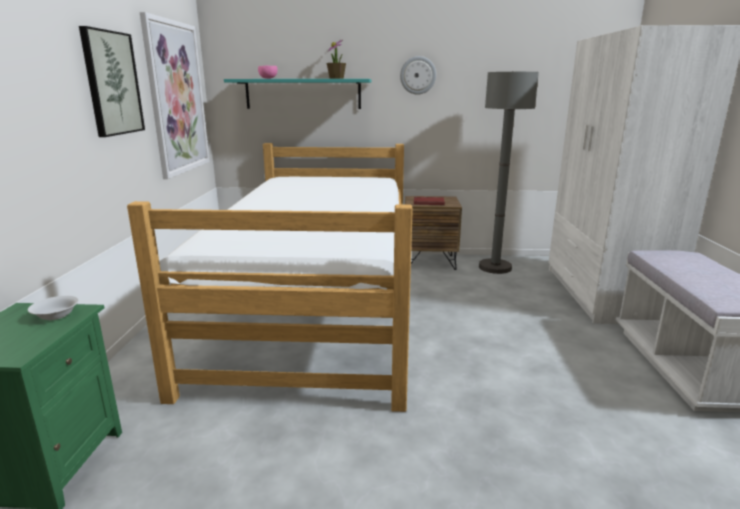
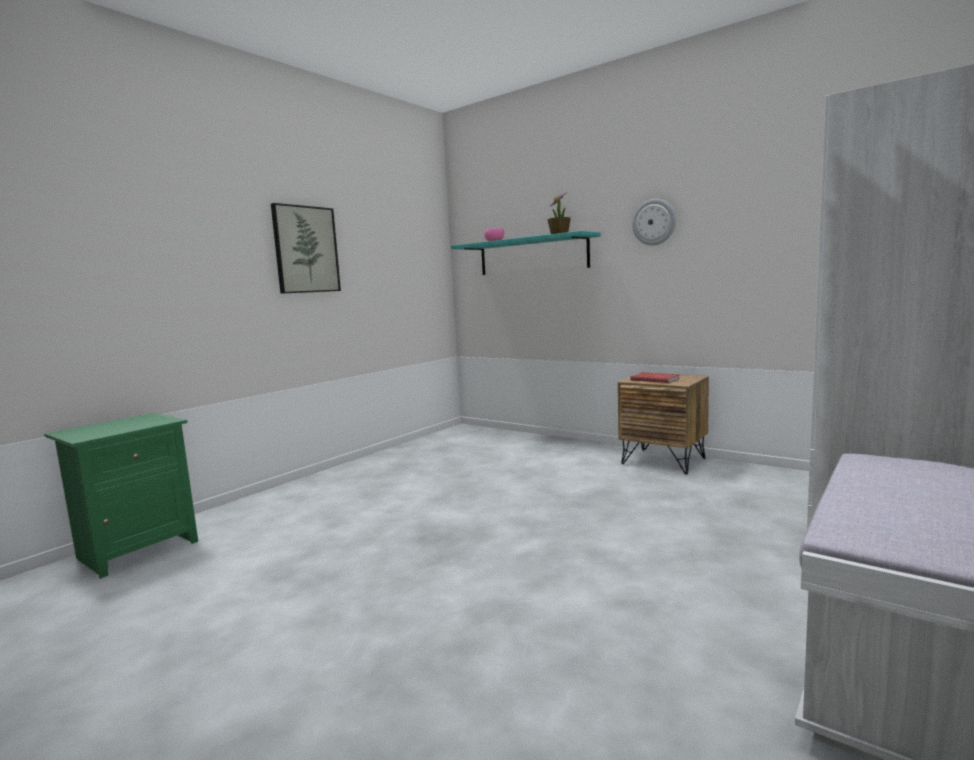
camera: 35 degrees right, 10 degrees down
white bowl [28,296,79,320] -> none
bed [127,143,413,412] -> none
picture [140,12,210,179] -> none
grey floor lamp [479,71,539,274] -> none

